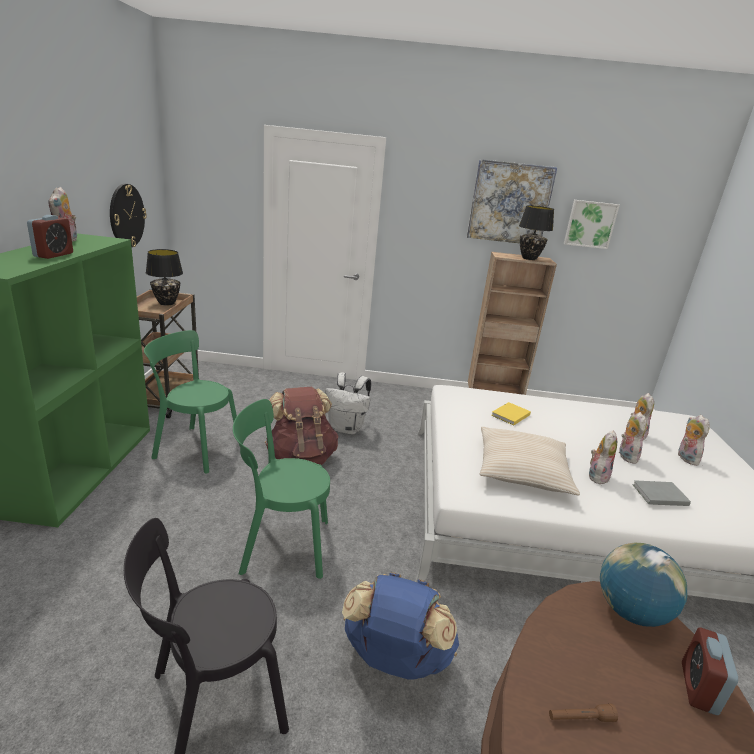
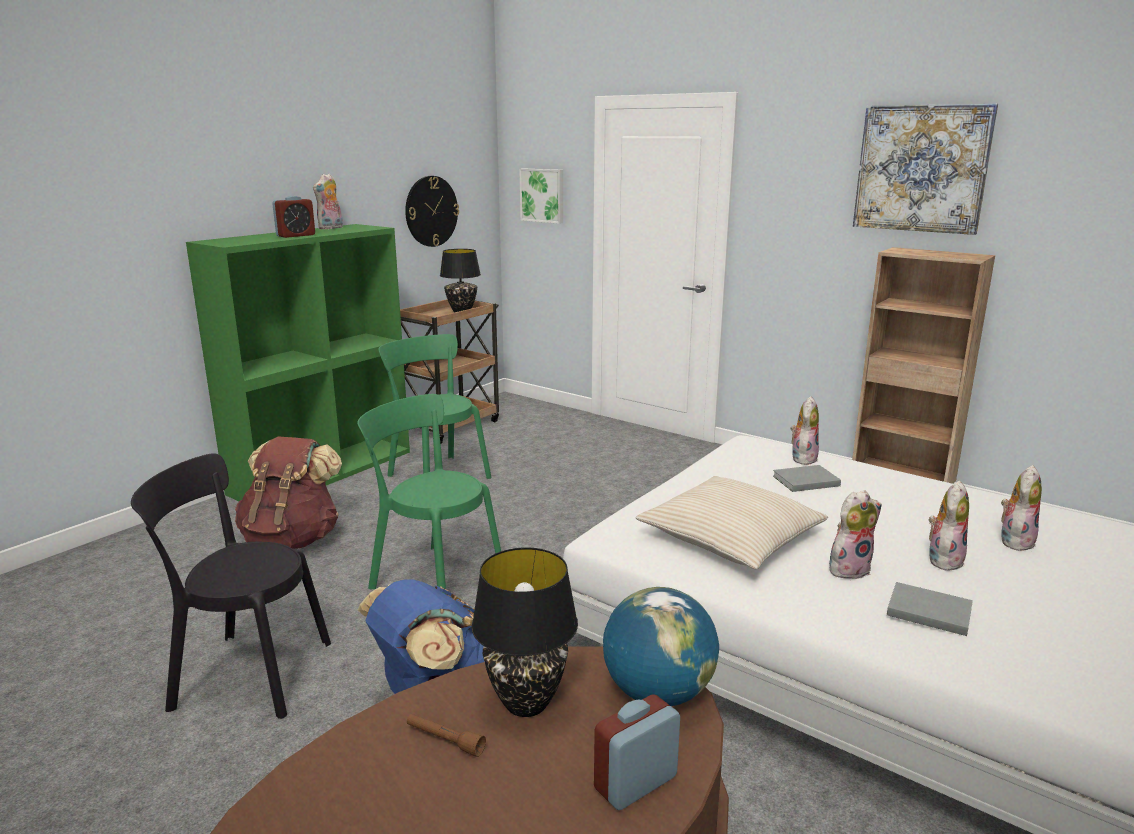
camera: 35 degrees right, 5 degrees down
brown backpack [265,387,338,465] -> brown backpack moved to [235,437,342,549]
white backpack [325,373,371,434] -> none
yellow book [491,402,531,425] -> grey book [773,465,841,492]
black table lamp [519,205,554,260] -> black table lamp moved to [471,547,578,717]
picture [564,200,620,249] -> picture moved to [519,168,563,224]
plush toy [678,415,710,466] -> plush toy moved to [790,396,819,465]

